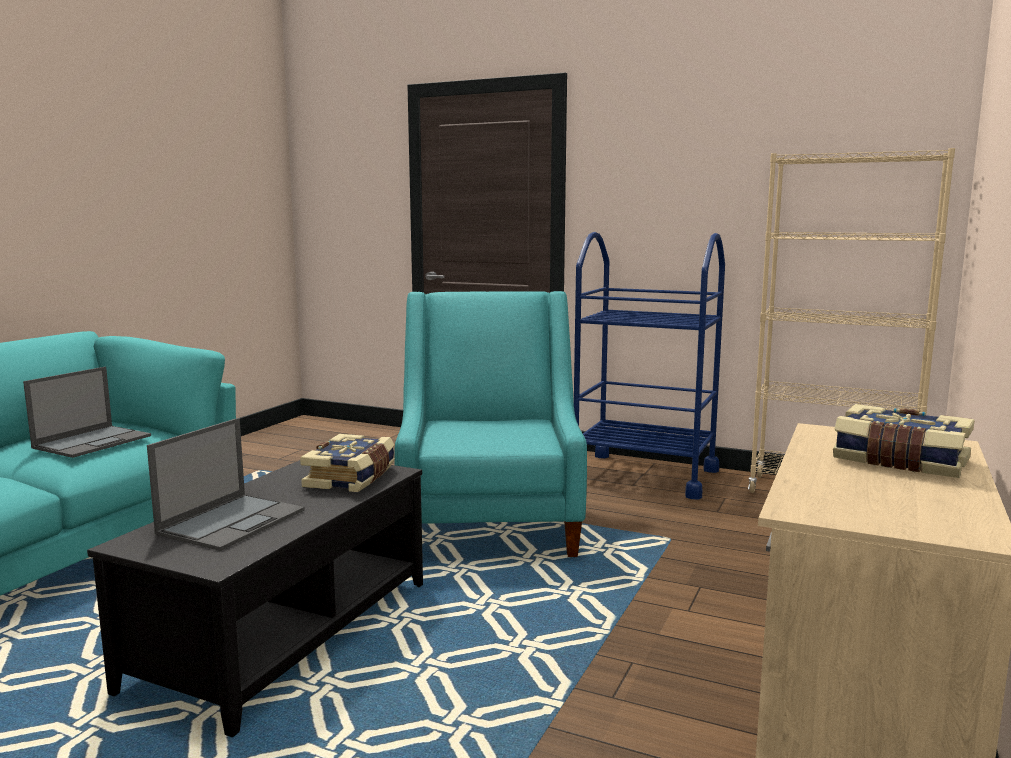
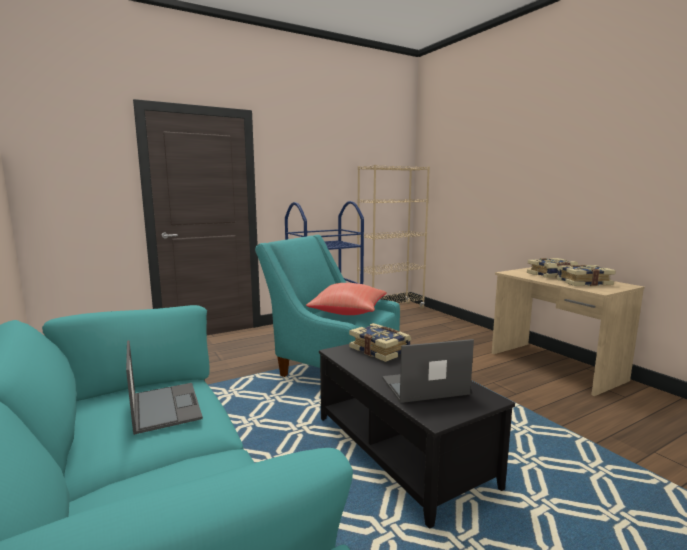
camera: 55 degrees left, 0 degrees up
laptop [147,418,305,551] -> laptop turned 75 degrees counterclockwise [382,339,474,403]
none -> red pillow [306,283,387,315]
none -> book [556,265,616,286]

